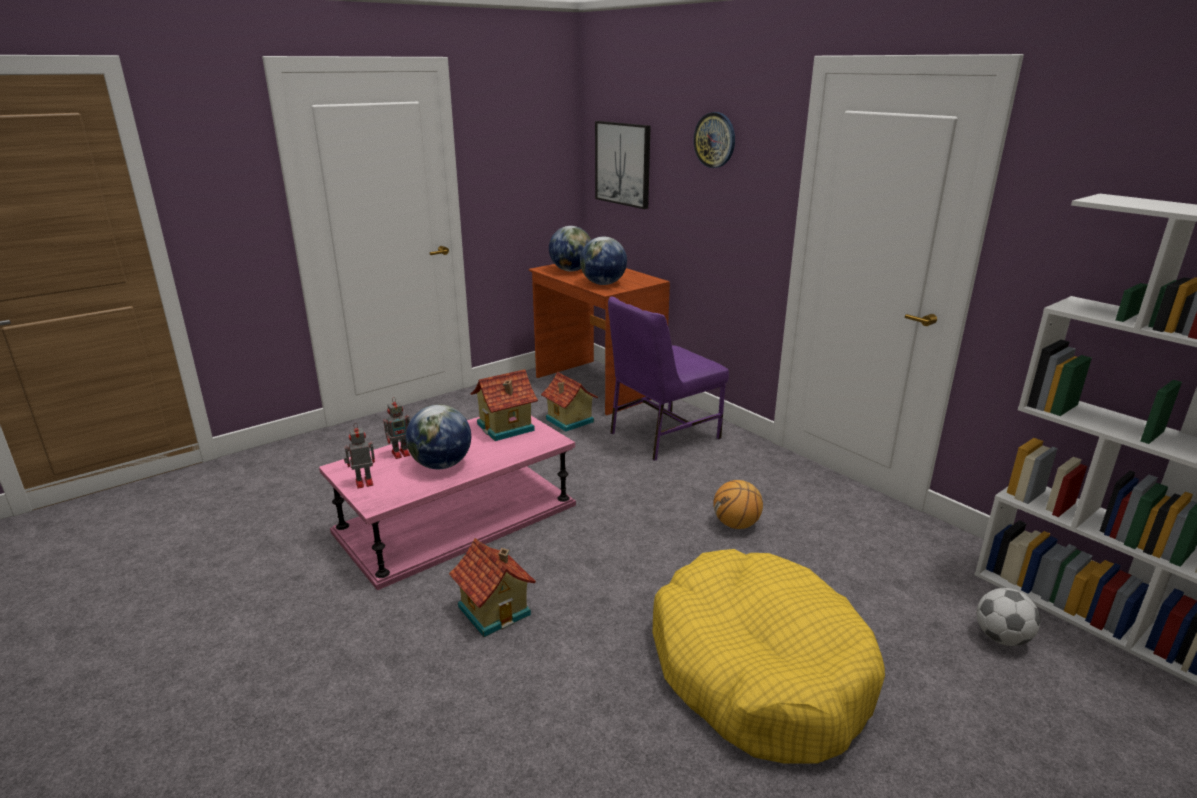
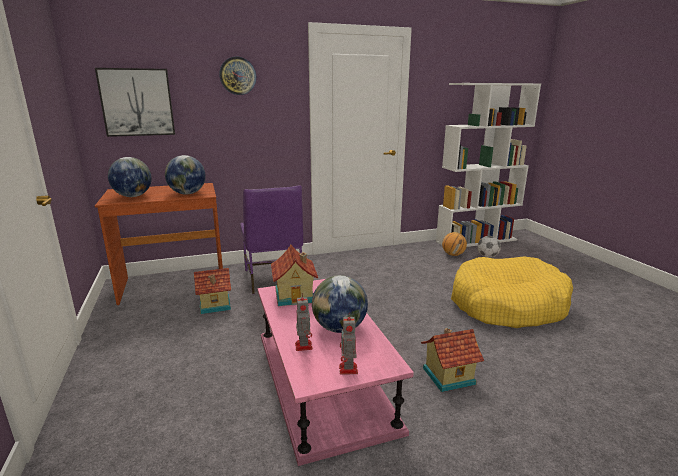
camera: 70 degrees left, 5 degrees down
basketball [713,480,763,529] -> basketball moved to [442,232,467,256]

